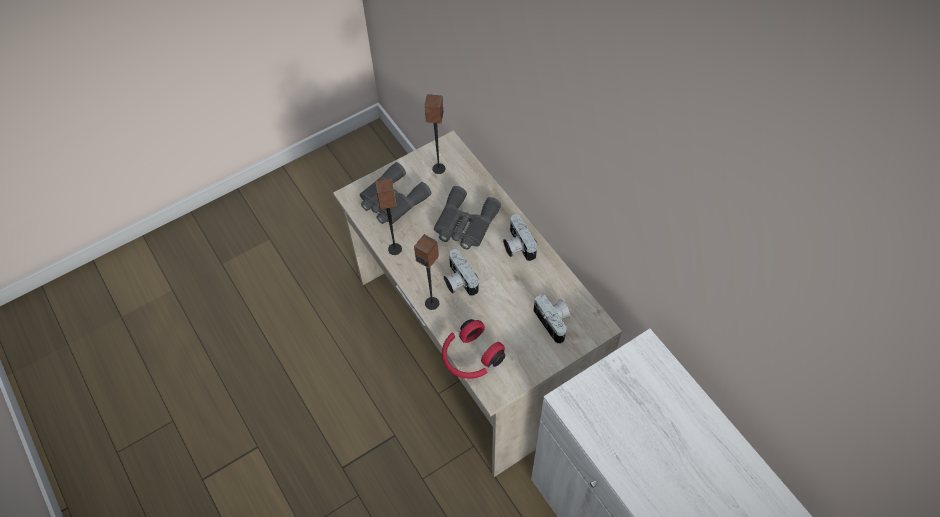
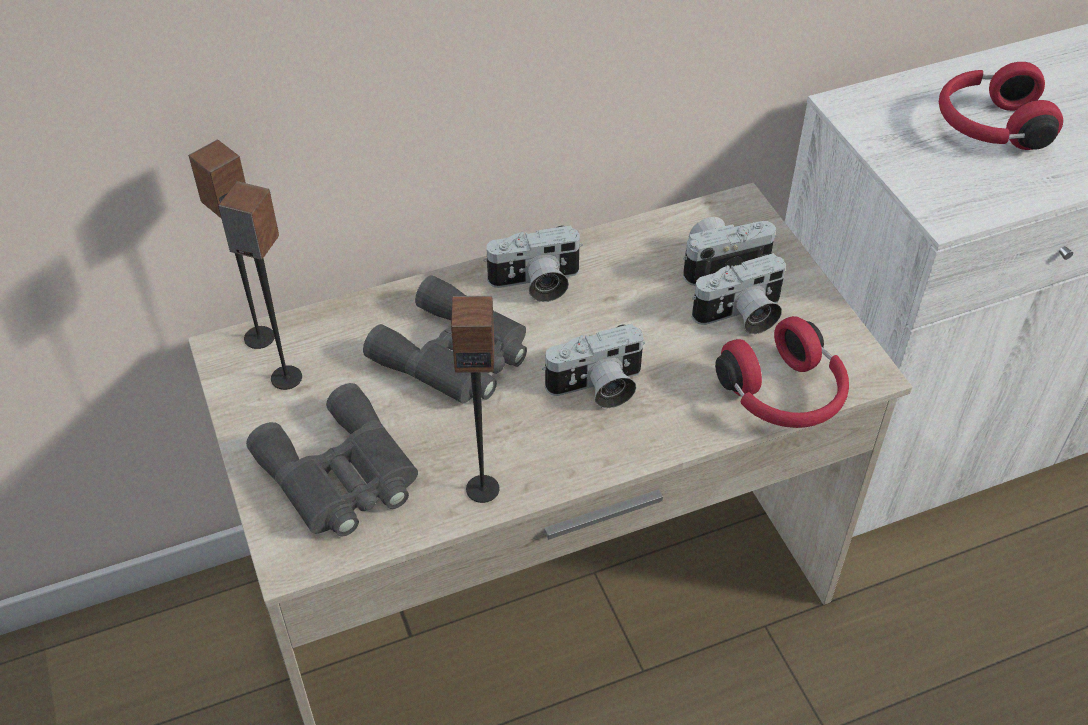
camera: 80 degrees left, 10 degrees down
speaker [414,234,439,310] -> speaker moved to [188,140,275,349]
none -> camera [692,253,786,334]
none -> red headphones [939,62,1063,150]

